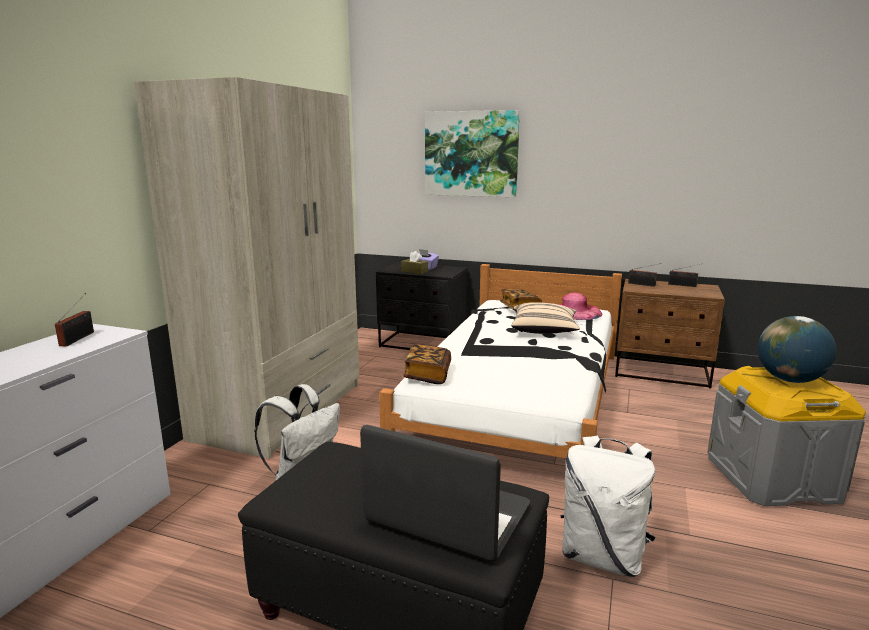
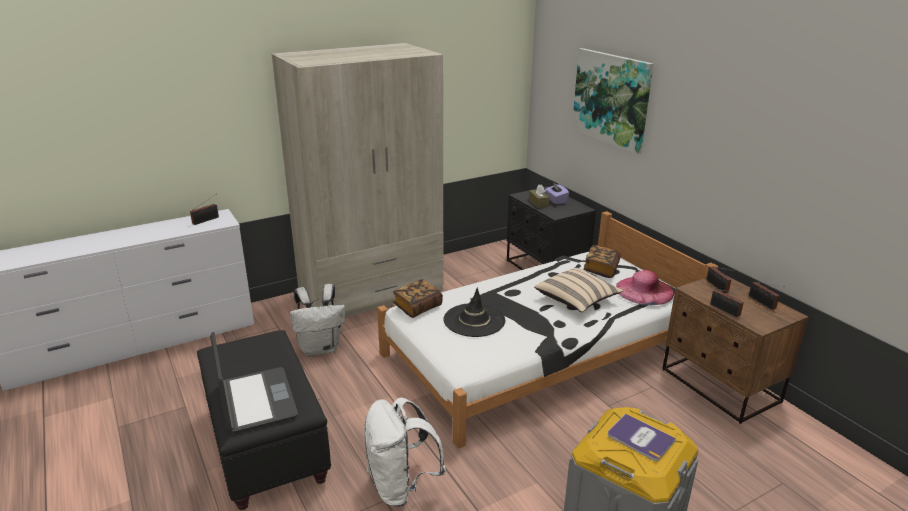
camera: 40 degrees right, 10 degrees up
globe [758,316,836,383] -> book [608,414,676,461]
none -> black hat [443,288,505,337]
none -> radio [710,289,749,317]

